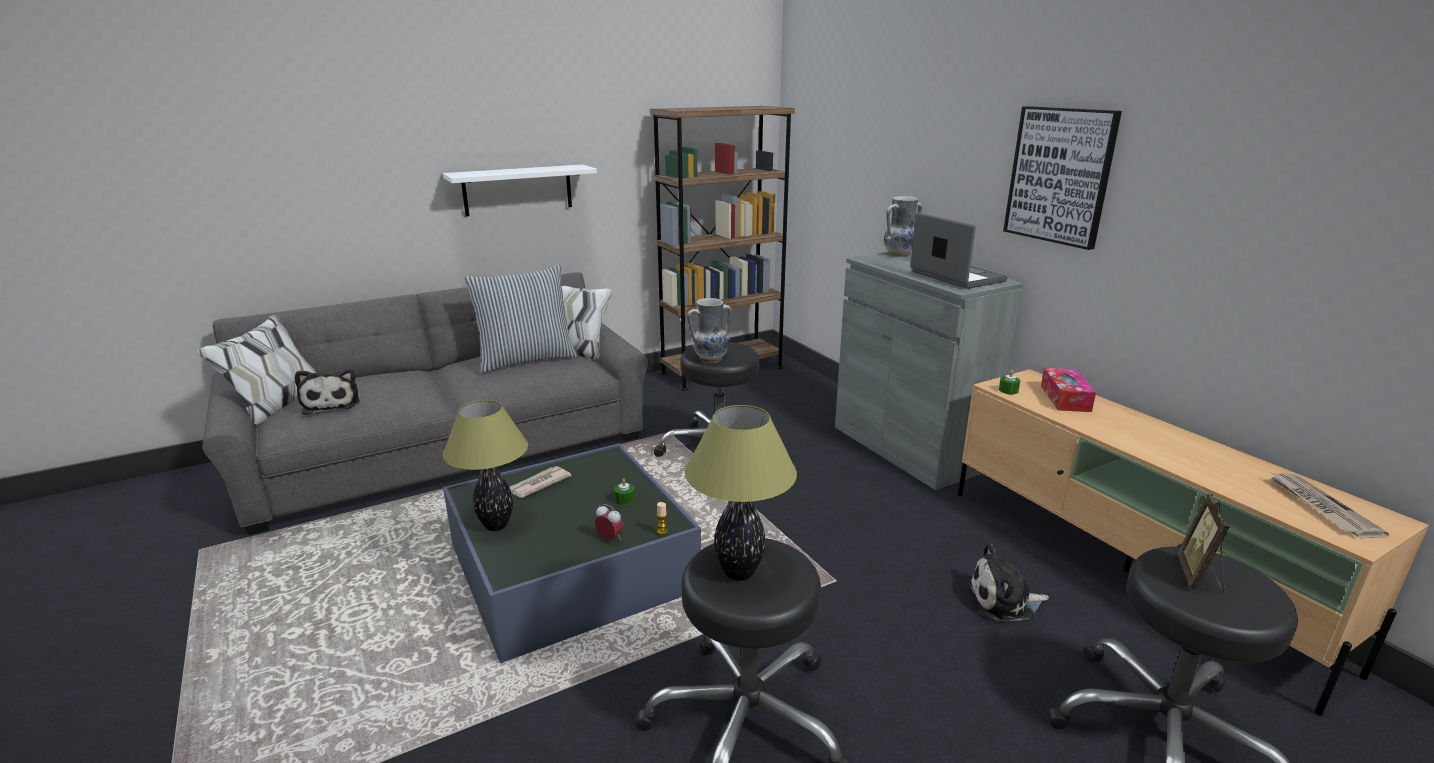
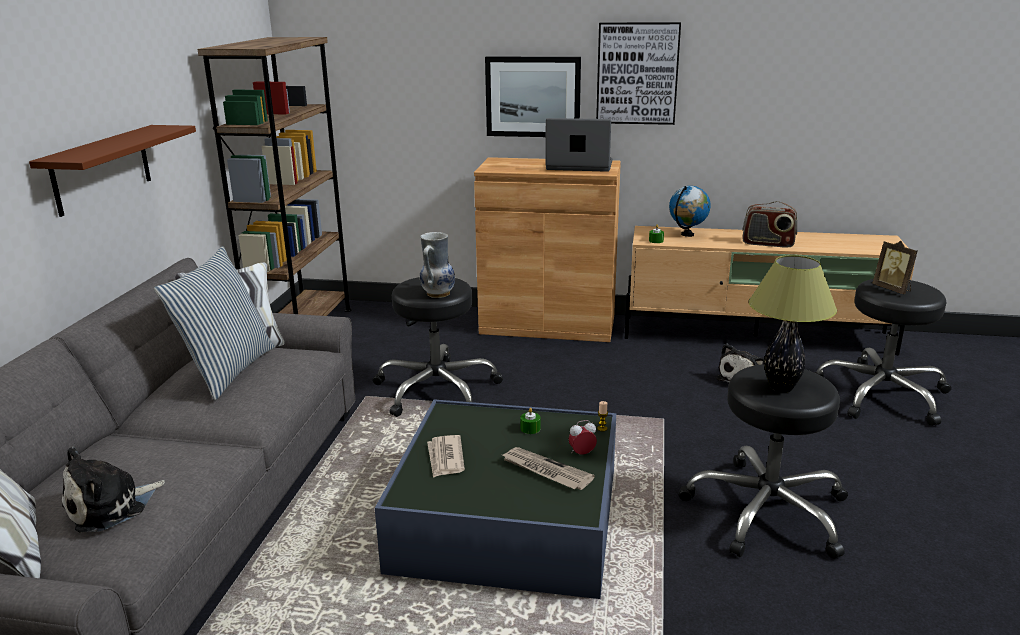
camera: 50 degrees left, 0 degrees up
plush toy [295,369,360,415] -> plush toy turned 120 degrees clockwise [62,447,165,532]
white shelf [443,164,597,216] -> brown shelf [29,125,196,217]
table lamp [443,400,528,531] -> none
grey cabinet [835,252,1023,490] -> brown cabinet [474,157,621,342]
vase [884,196,922,257] -> none
tissue box [1041,368,1096,412] -> globe [669,186,711,237]
newspaper [1272,473,1389,538] -> newspaper moved to [502,447,595,490]
none -> picture [485,56,581,137]
none -> radio [742,201,797,248]

